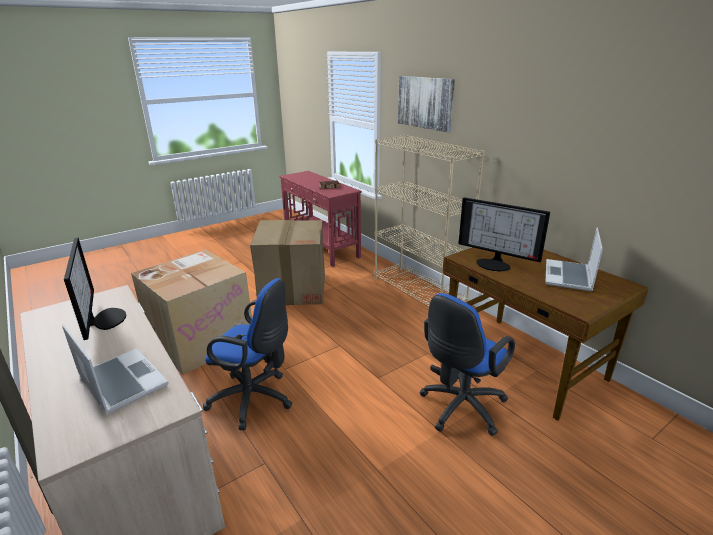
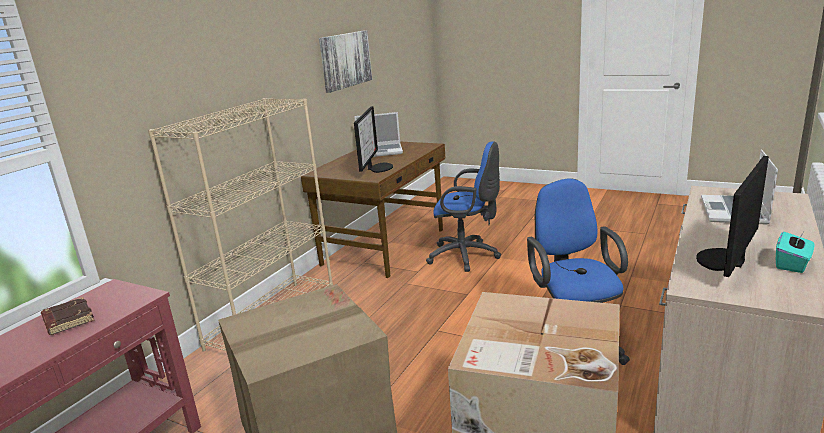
camera: 115 degrees left, 5 degrees down
picture [398,76,455,132] -> picture moved to [319,30,372,93]
none -> turquoise tissue box [776,229,815,273]

